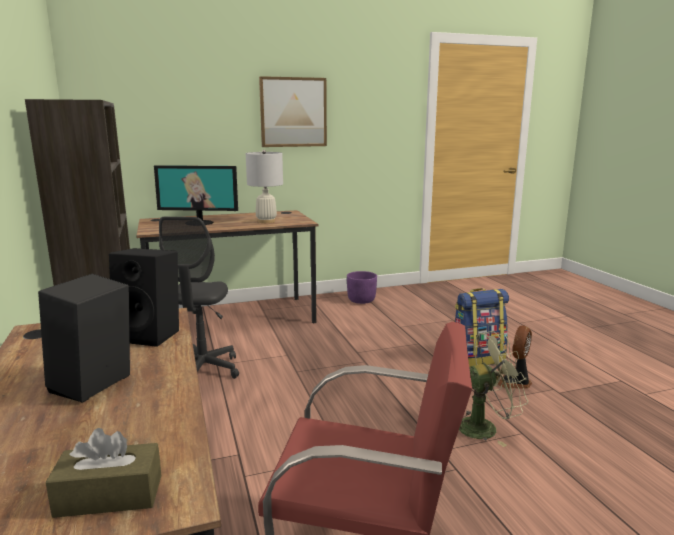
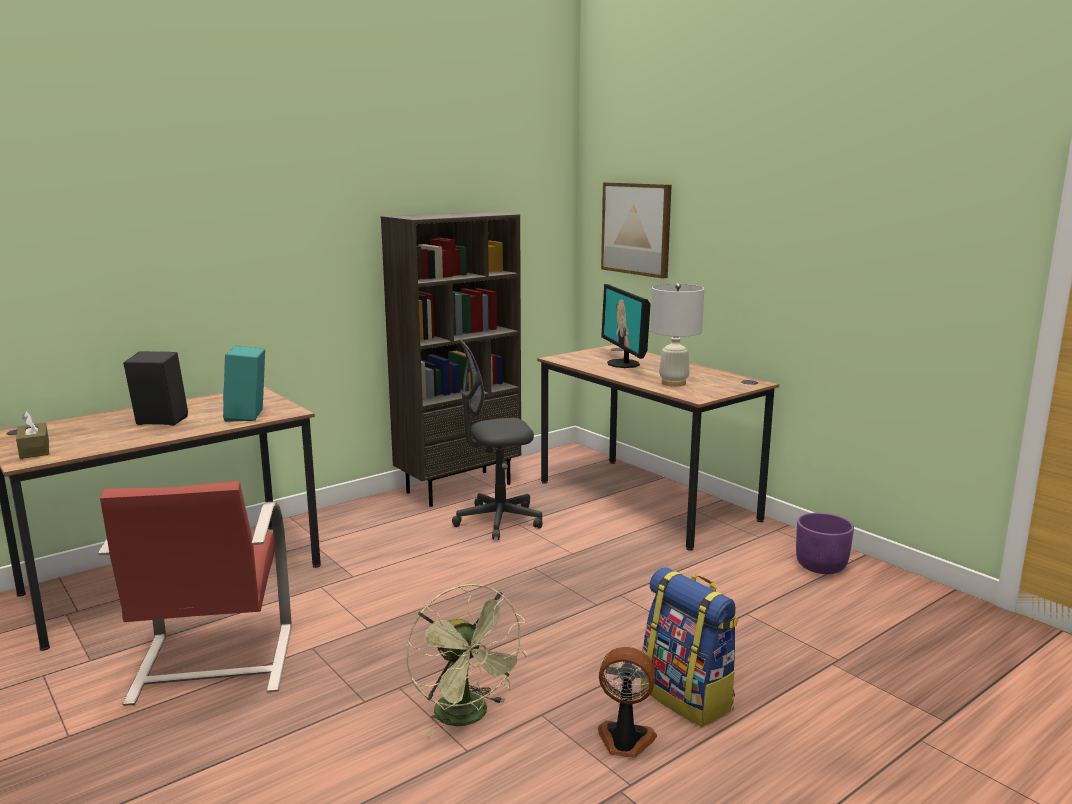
camera: 70 degrees right, 0 degrees up
black speaker [109,248,179,347] -> turquoise speaker [223,346,265,422]
picture [259,76,327,147] -> picture moved to [601,182,672,279]

